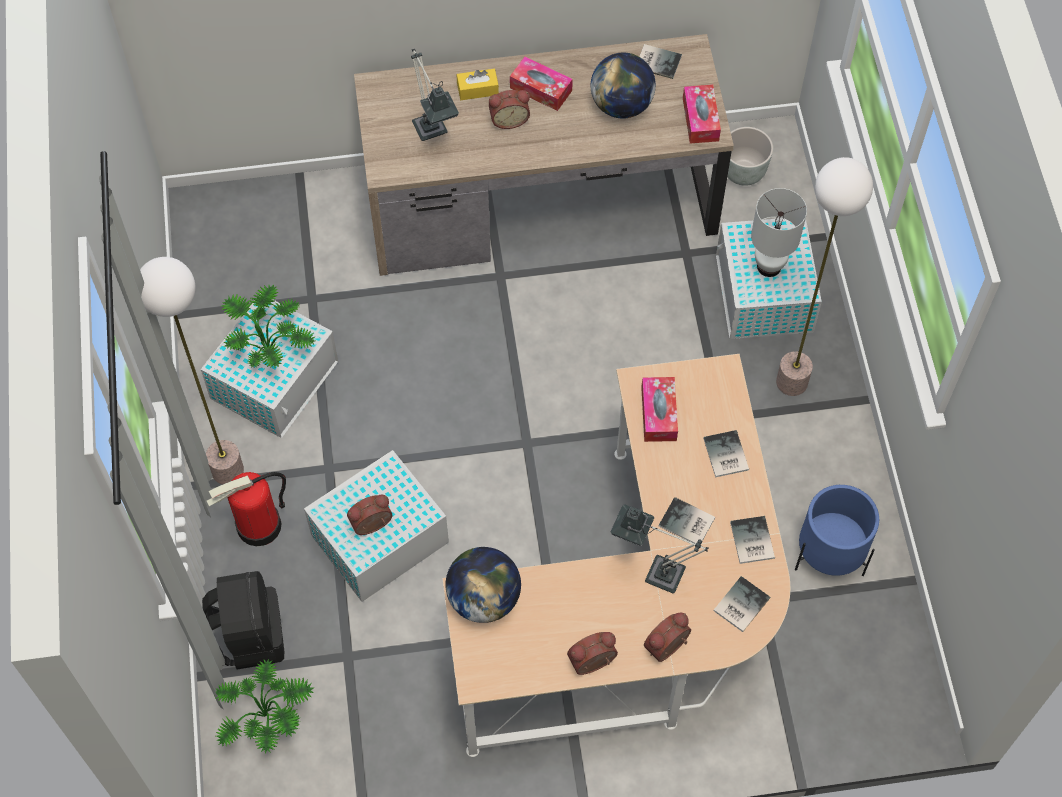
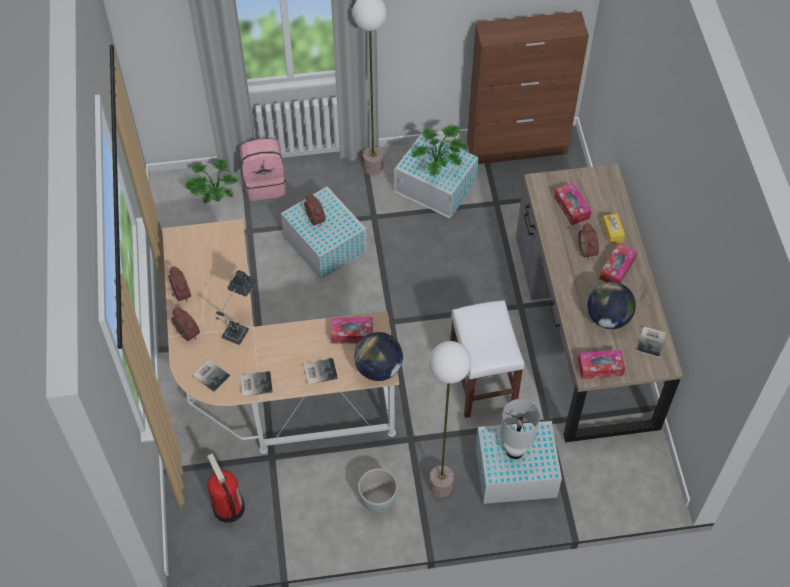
camera: 90 degrees right, 5 degrees down
black backpack [202,571,284,670] -> pink backpack [240,139,286,201]
fire extinguisher [207,472,286,546] -> fire extinguisher moved to [207,453,245,523]
table lamp [411,48,459,141] -> tissue box [554,183,591,225]
globe [446,547,521,623] -> globe moved to [354,332,403,381]
book [659,497,715,543] -> none
grey planter [727,127,773,186] -> grey planter moved to [358,468,398,513]
blue planter [795,485,879,576] -> none
none -> white stool [450,300,525,418]
none -> brown cabinet [467,11,589,164]

